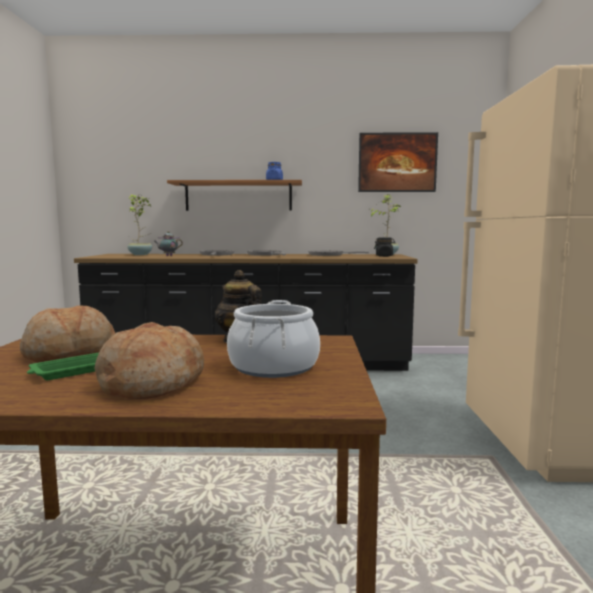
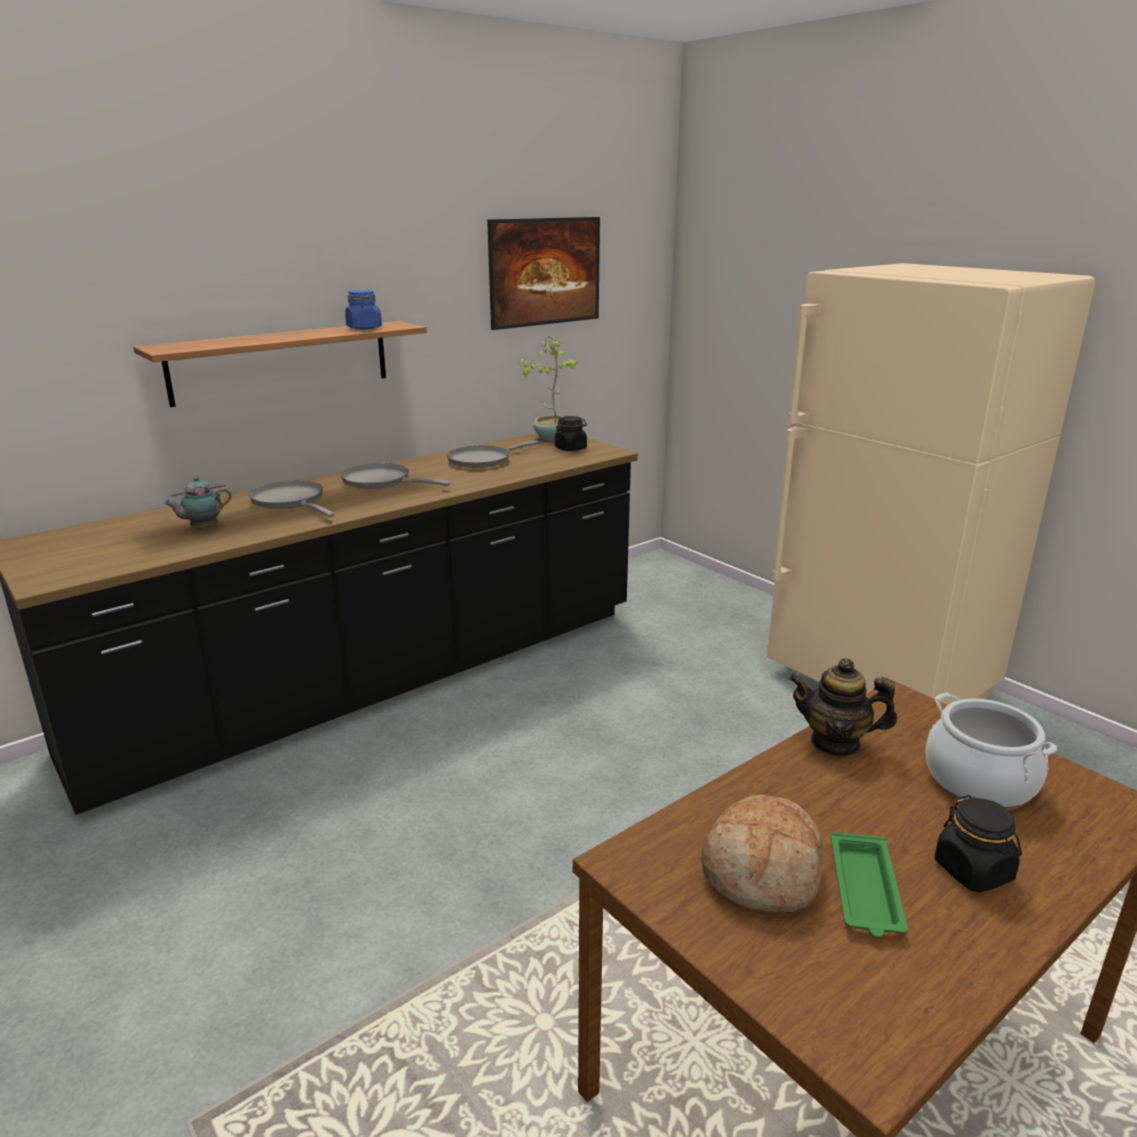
camera: 40 degrees left, 15 degrees up
bread [95,322,204,399] -> black jar [935,795,1022,893]
potted plant [127,194,153,255] -> none

